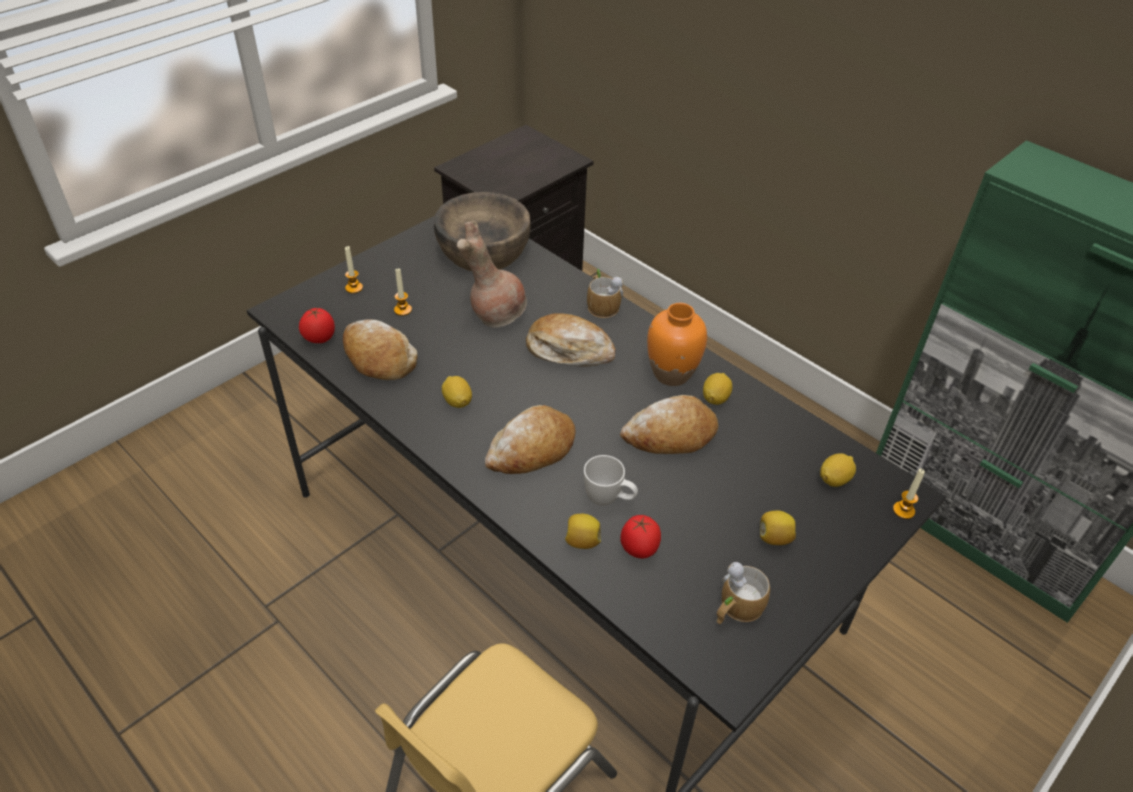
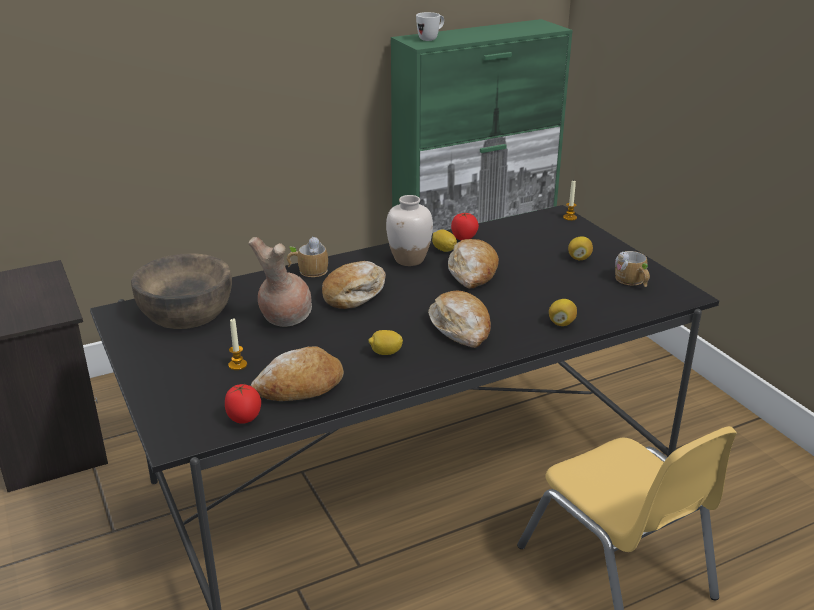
camera: 70 degrees left, 15 degrees down
candle [345,246,363,294] -> none
white mug [584,455,638,506] -> white mug moved to [416,12,444,41]
tomato [620,515,661,559] -> tomato moved to [451,213,479,240]
orange vase [647,303,707,386] -> white vase [386,195,433,266]
lemon [820,453,856,487] -> none

